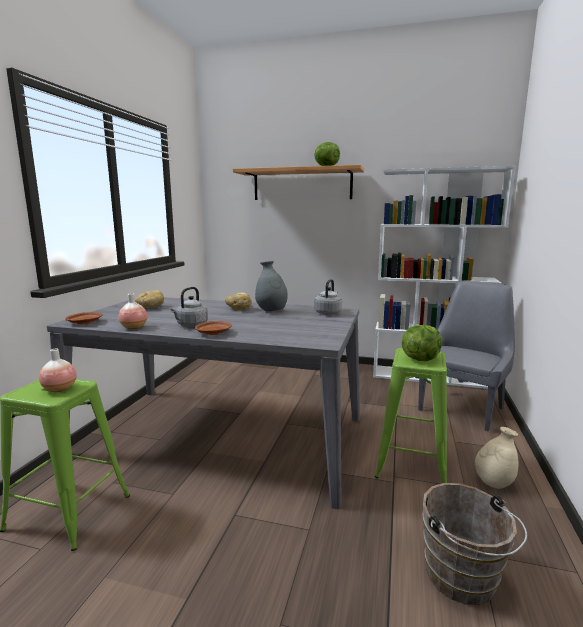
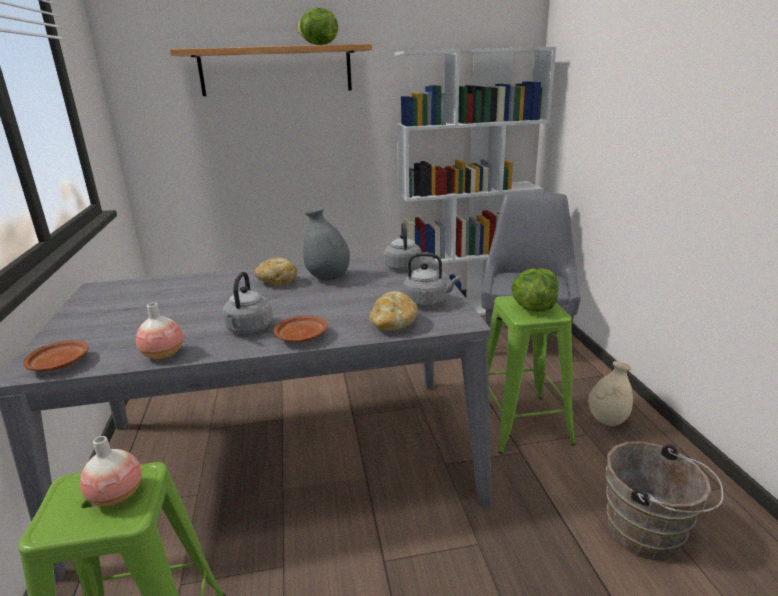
camera: 25 degrees left, 10 degrees up
bread [135,290,164,308] -> bread moved to [369,291,418,331]
none -> grey kettle [403,253,460,308]

